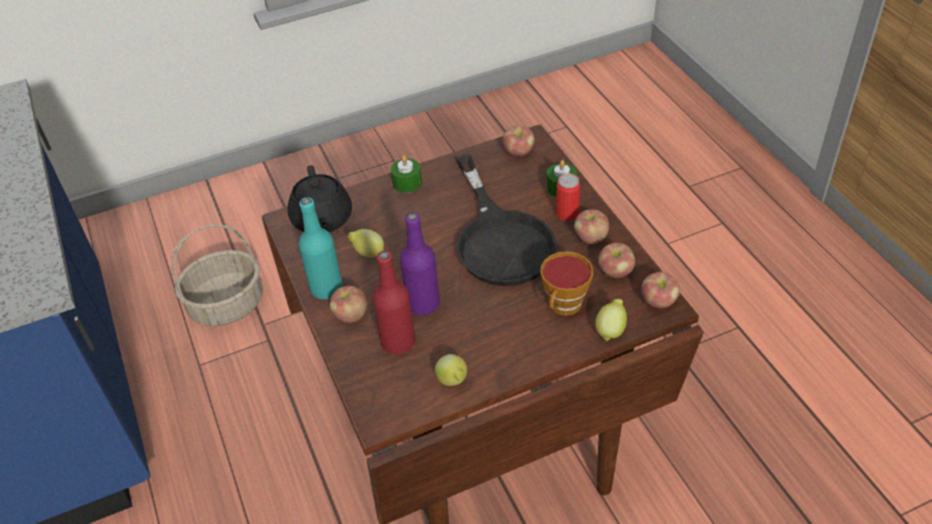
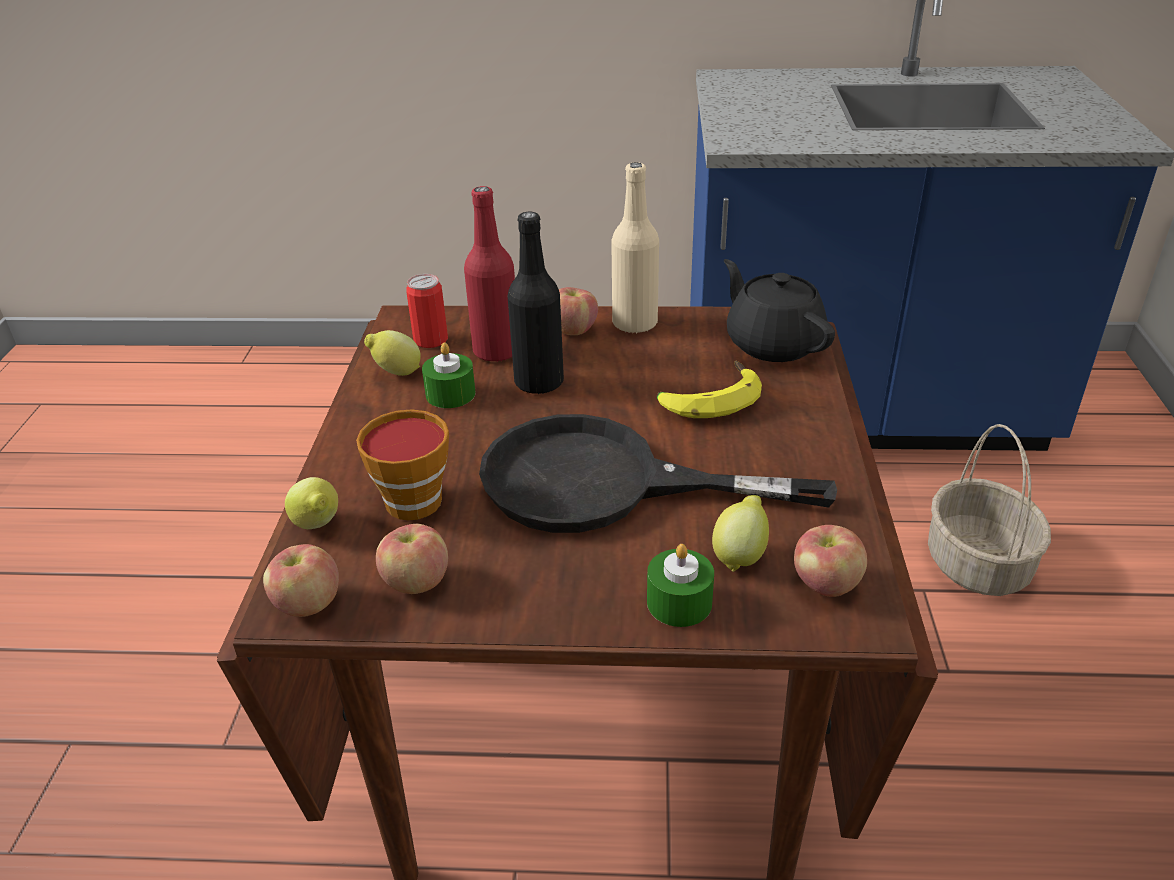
camera: 115 degrees right, 10 degrees down
black teapot [288,165,352,233] -> black teapot turned 45 degrees clockwise [723,259,835,362]
turquoise bottle [299,197,343,300] -> beige bottle [611,162,659,333]
lemon [348,229,384,258] -> lemon moved to [712,495,769,572]
green candle [391,155,422,193] -> green candle moved to [422,342,476,408]
purple bottle [400,212,440,316] -> black bottle [507,212,564,394]
can [556,174,580,221] -> can moved to [406,274,448,348]
apple [574,209,609,244] -> none
none -> banana [657,361,762,418]

